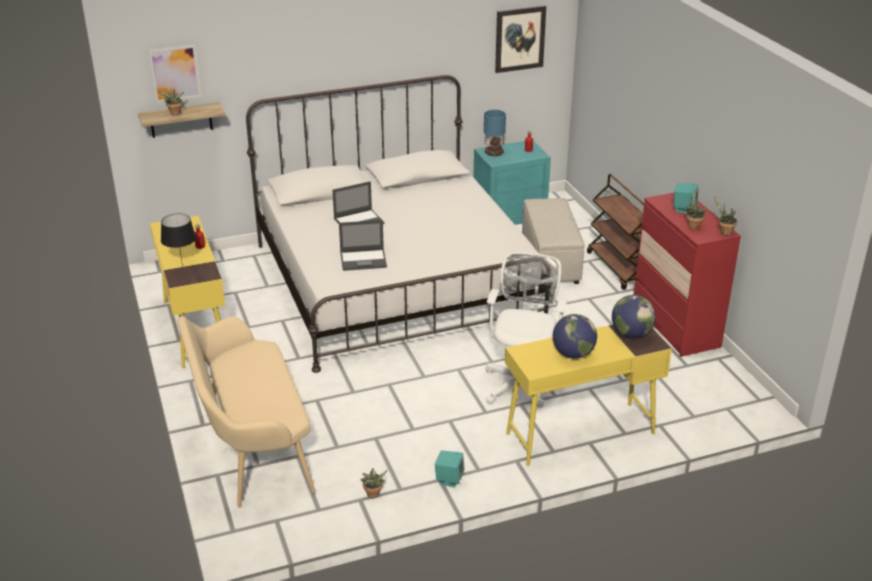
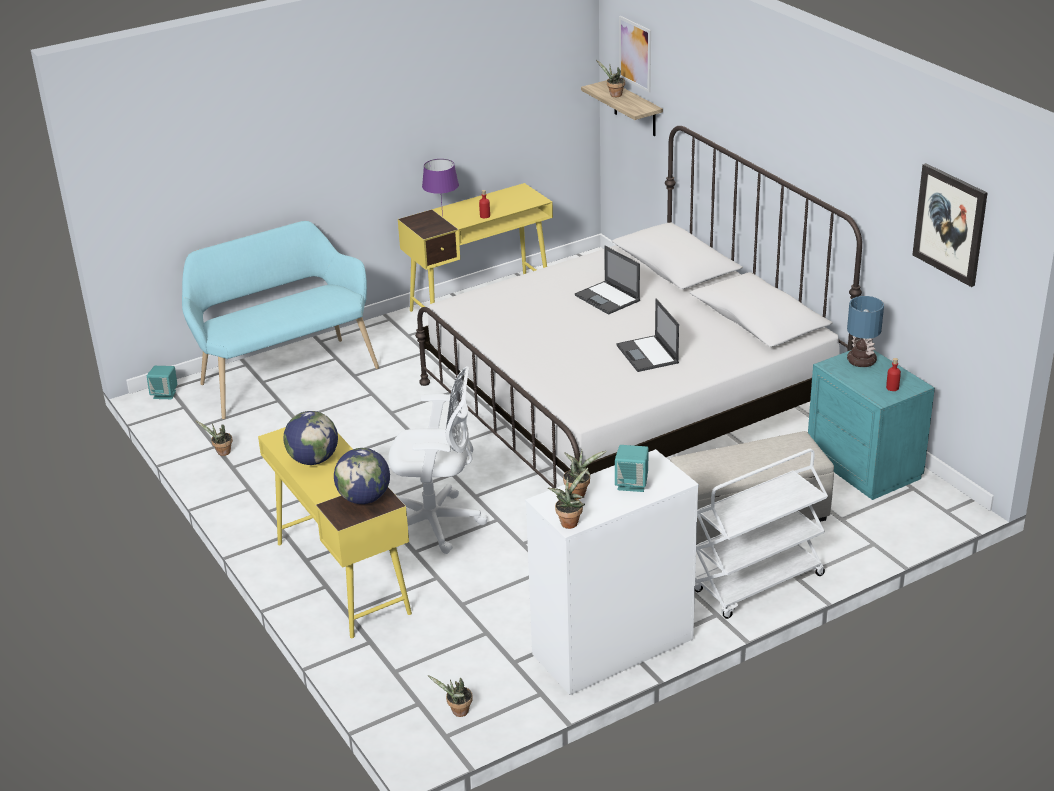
camera: 80 degrees right, 0 degrees up
black table lamp [161,214,196,266] -> purple table lamp [422,159,459,216]
beige bench [177,316,315,507] -> turquoise bench [182,221,379,419]
laptop [339,220,387,271] -> laptop moved to [616,299,679,372]
turquoise speaker [435,451,465,488] -> turquoise speaker moved to [147,366,177,399]
brown cart [587,174,644,290] -> white cart [695,449,828,619]
red dresser [634,193,741,357] -> white dresser [525,449,699,695]
none -> potted plant [428,675,473,717]

